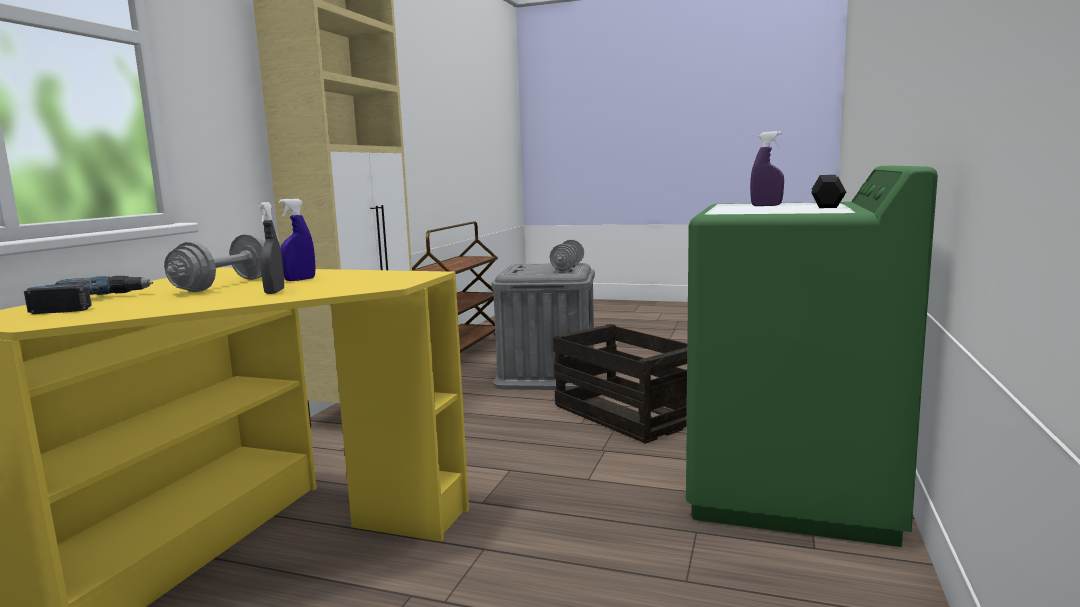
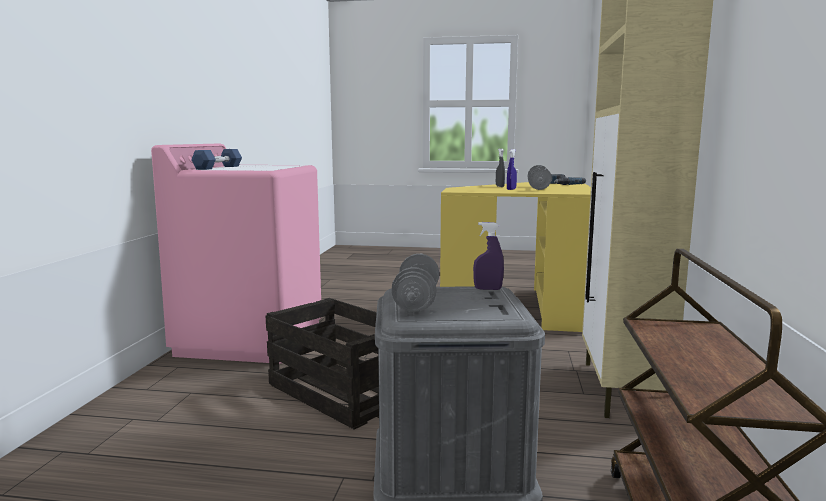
camera: 170 degrees right, 0 degrees up
green washing machine [686,166,938,547] -> pink washing machine [151,144,322,364]
purple spray bottle [750,131,784,206] -> purple spray bottle moved to [473,222,504,290]
black dumbbell [811,175,846,208] -> blue dumbbell [191,149,242,170]

